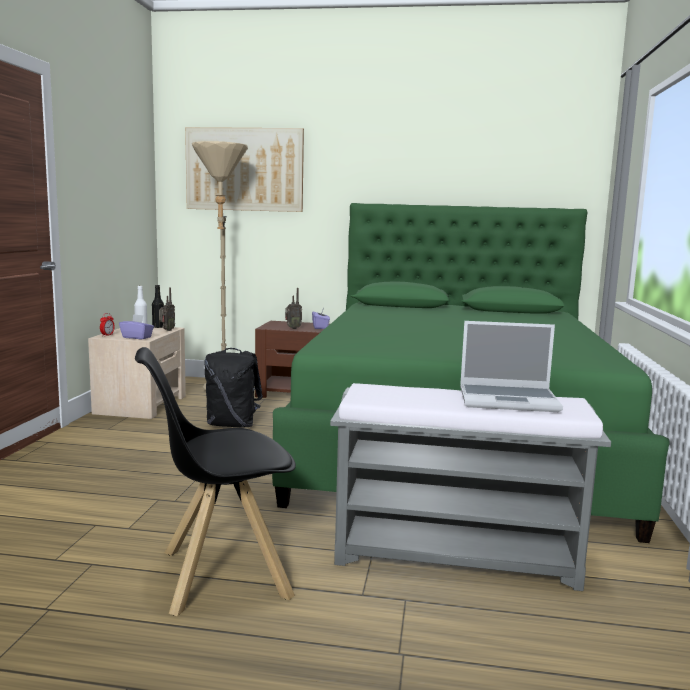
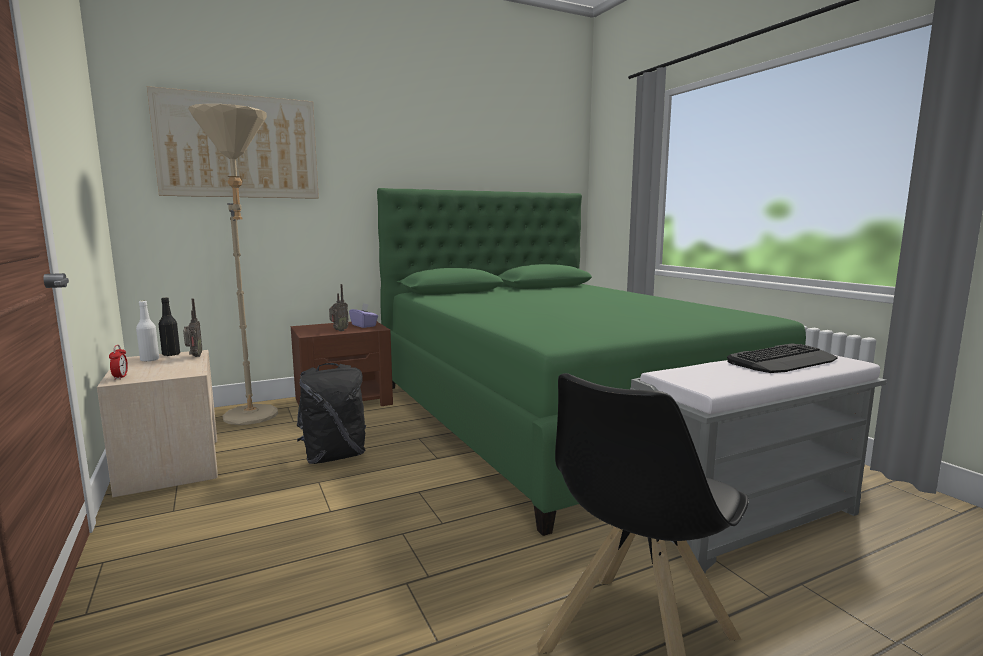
camera: 35 degrees left, 0 degrees up
purple tissue box [119,314,154,339] -> none
laptop [460,321,563,412] -> keyboard [727,344,838,373]

